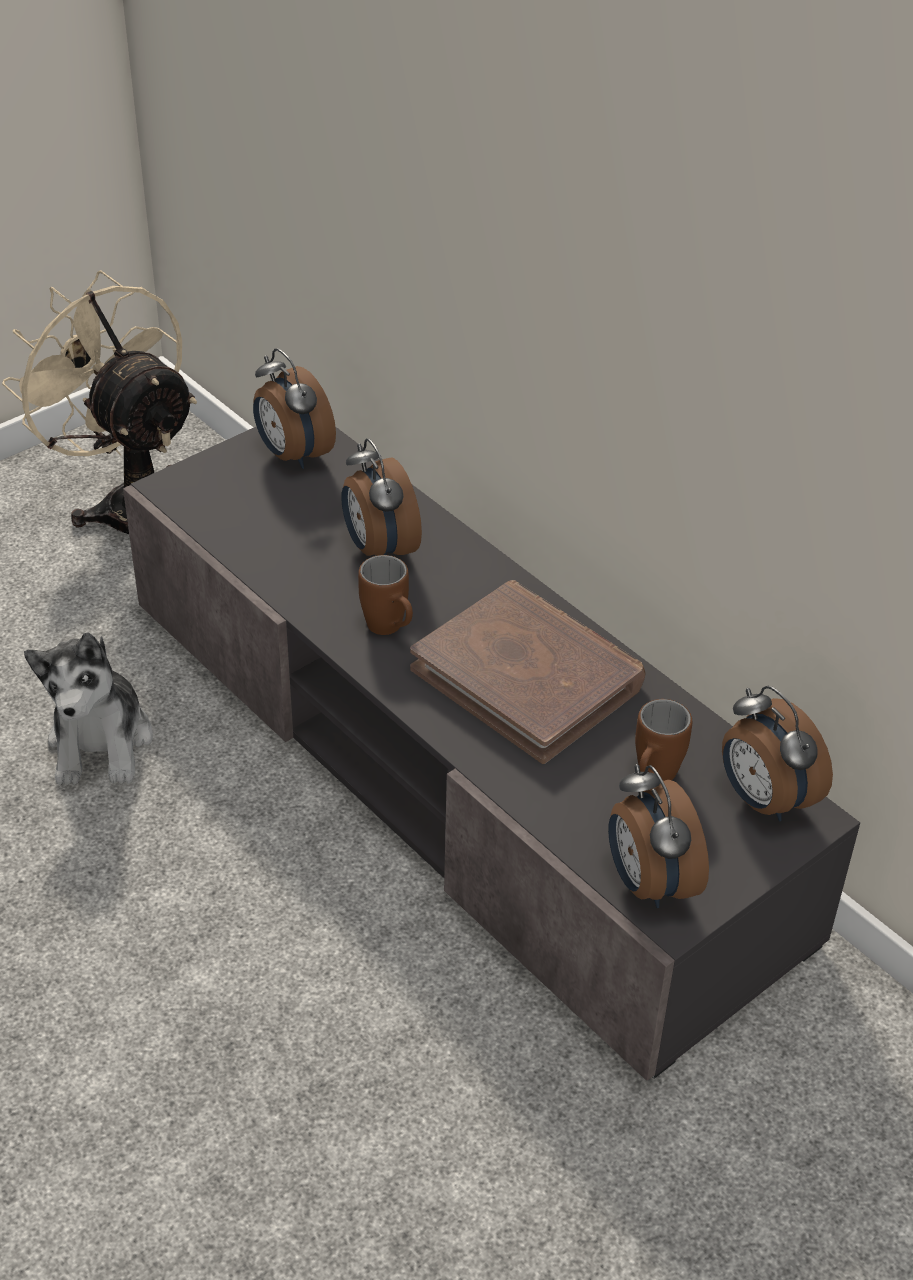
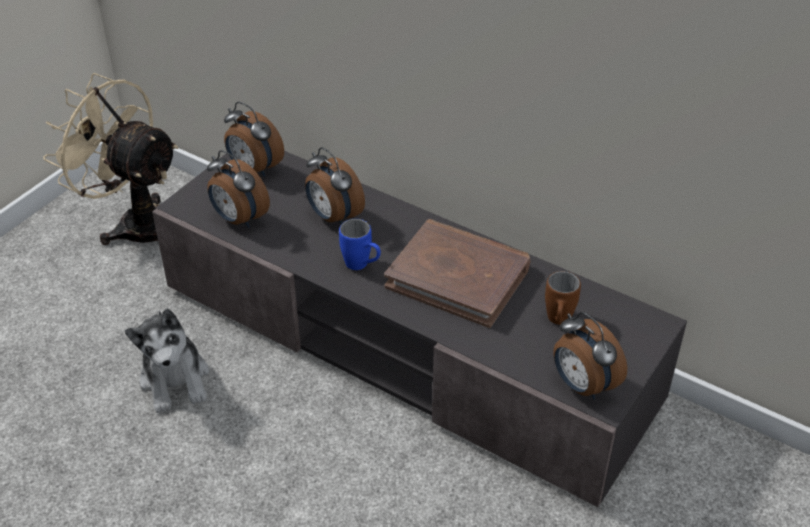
camera: 15 degrees left, 0 degrees up
brown mug [358,555,413,635] -> blue mug [339,219,381,270]
alarm clock [722,686,833,821] -> alarm clock moved to [207,150,270,228]

